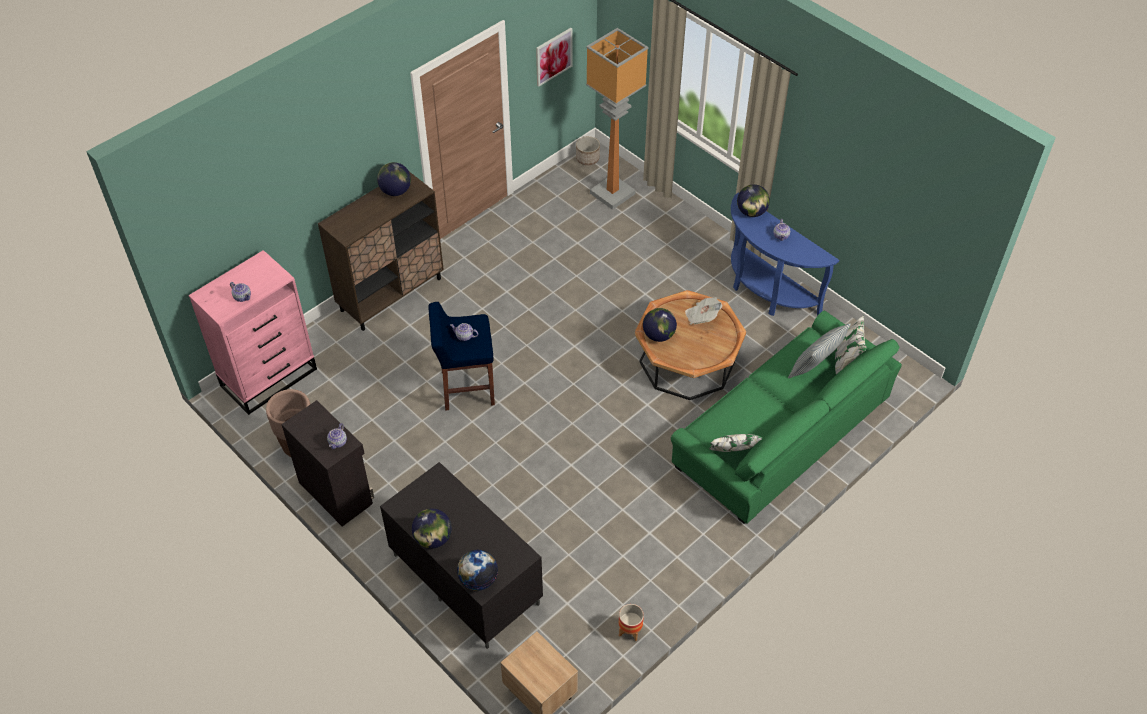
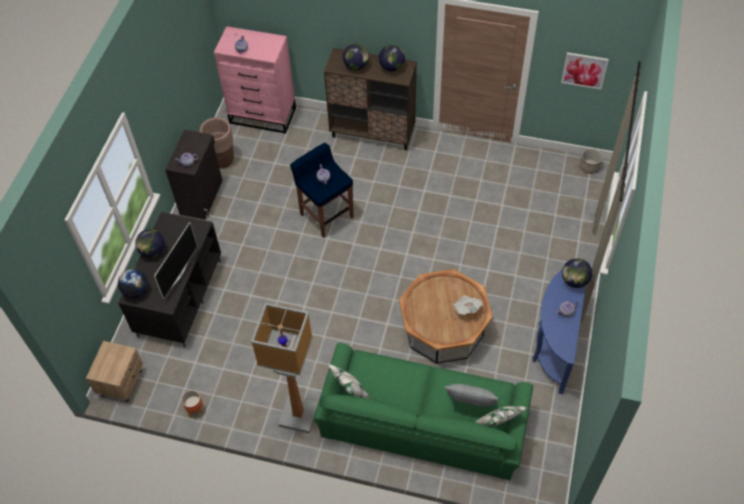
camera: 60 degrees right, 5 degrees up
floor lamp [586,28,649,210] -> floor lamp moved to [251,303,318,434]
globe [643,308,677,342] -> globe moved to [343,43,369,70]
none -> television [154,222,198,300]

